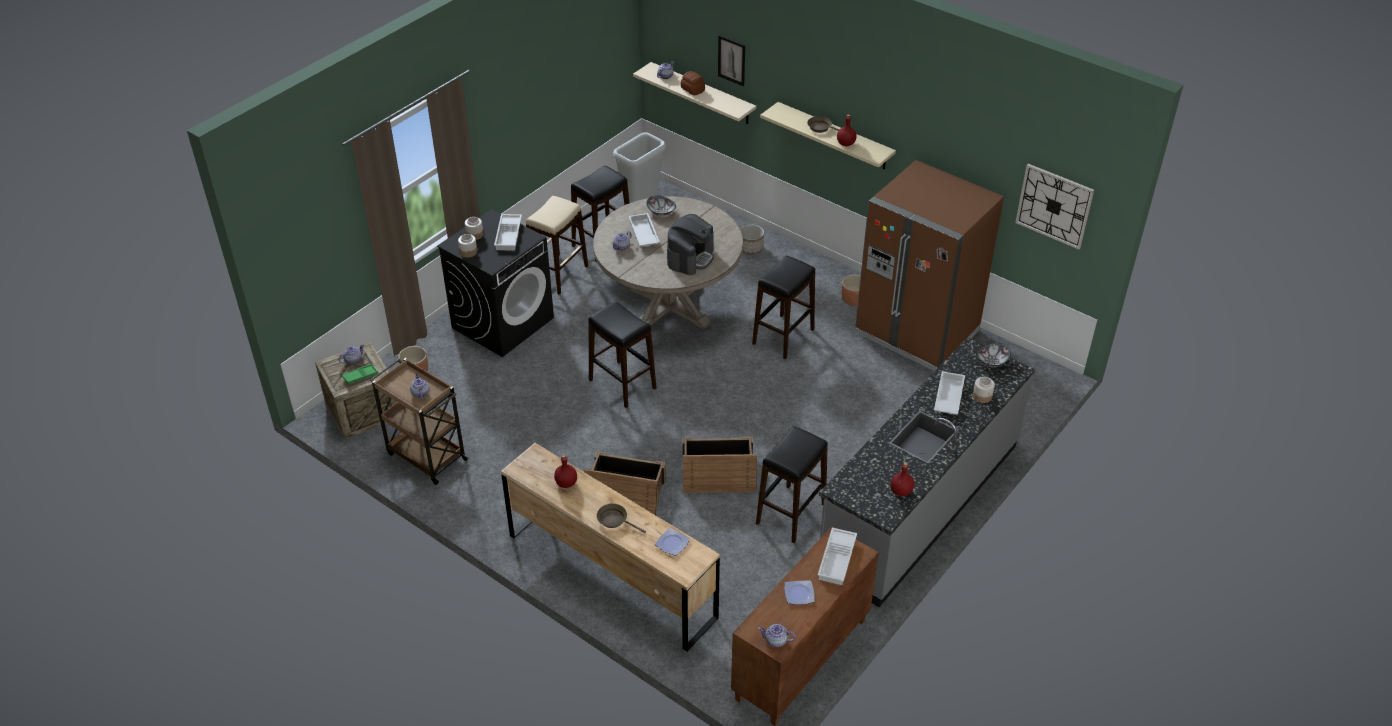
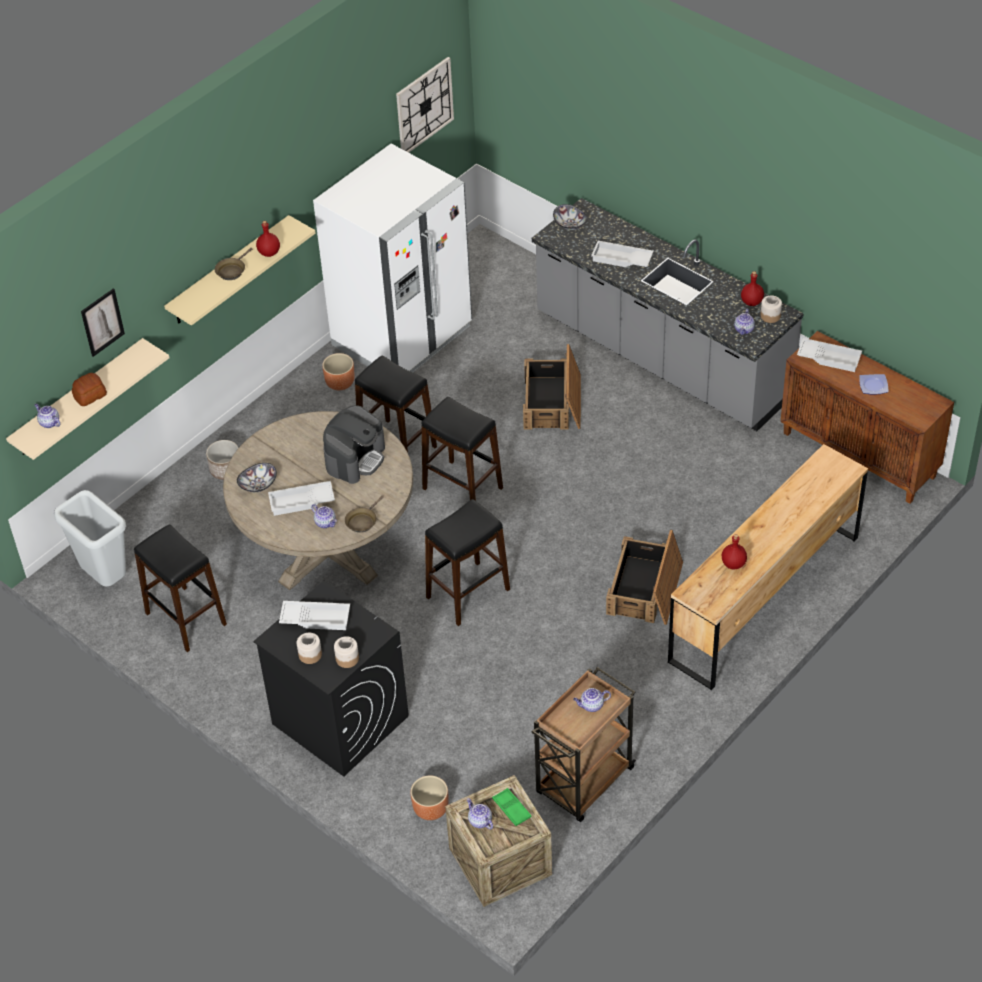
camera: 85 degrees left, 5 degrees up
beige stool [526,196,588,295] -> none
brown frying pan [597,504,646,533] -> brown frying pan moved to [345,495,384,533]
plate [655,528,690,556] -> none
coffee machine [667,214,714,275] -> coffee machine turned 90 degrees clockwise [323,406,385,484]
crate [682,437,757,493] -> crate moved to [523,344,581,429]
black stool [756,426,828,543] -> black stool moved to [421,397,503,501]
teapot [758,624,795,647] -> teapot moved to [734,309,755,335]
brown fridge [855,160,1004,371] -> white fridge [313,144,472,373]
jar [973,377,995,403] -> jar moved to [760,296,782,323]

